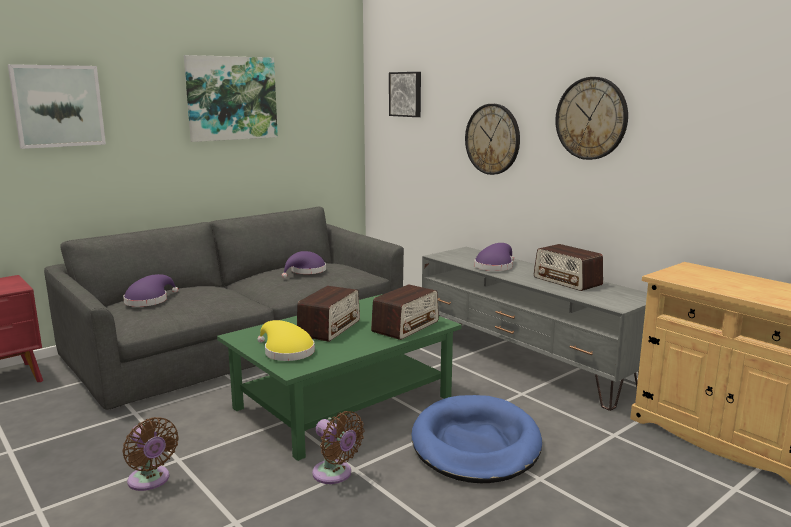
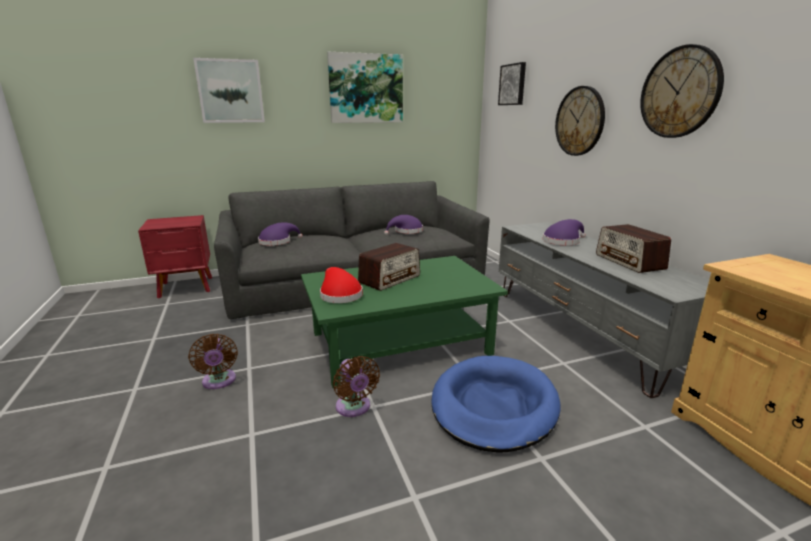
camera: 20 degrees right, 5 degrees up
yellow hat [257,320,315,361] -> red hat [320,267,363,303]
radio [371,284,439,340] -> none

